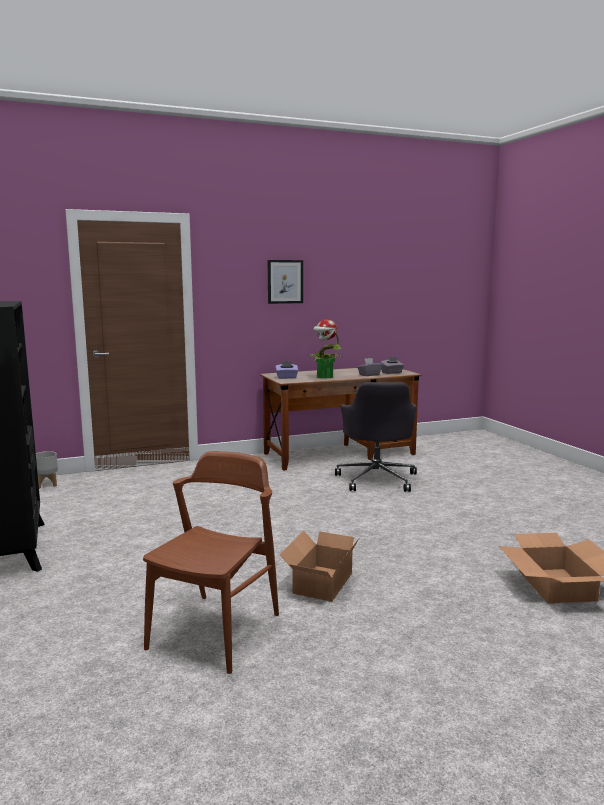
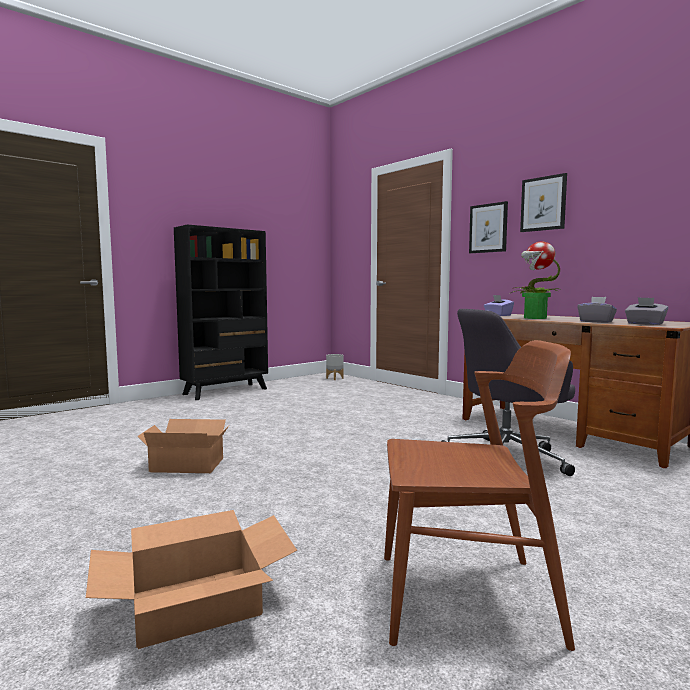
camera: 70 degrees right, 5 degrees down
brown chair [143,451,279,674] -> brown chair moved to [384,340,575,651]
none -> picture [469,201,508,253]

